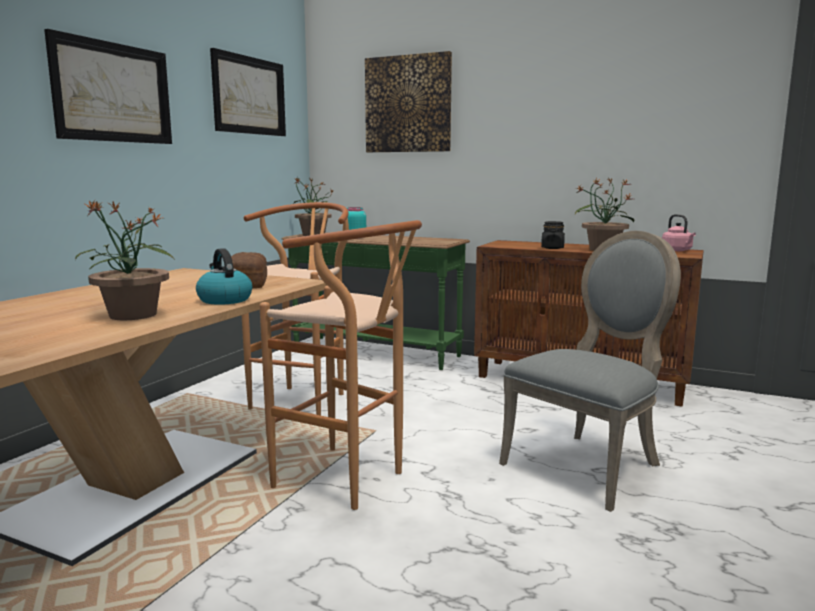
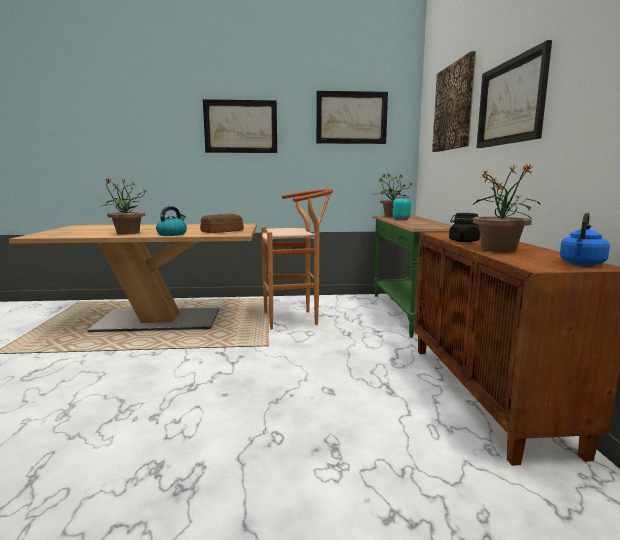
camera: 60 degrees right, 0 degrees up
brown stool [260,220,422,510] -> none
grey chair [499,231,681,512] -> none
pink kettle [662,214,696,251] -> blue kettle [560,212,610,265]
none -> picture [477,40,552,148]

